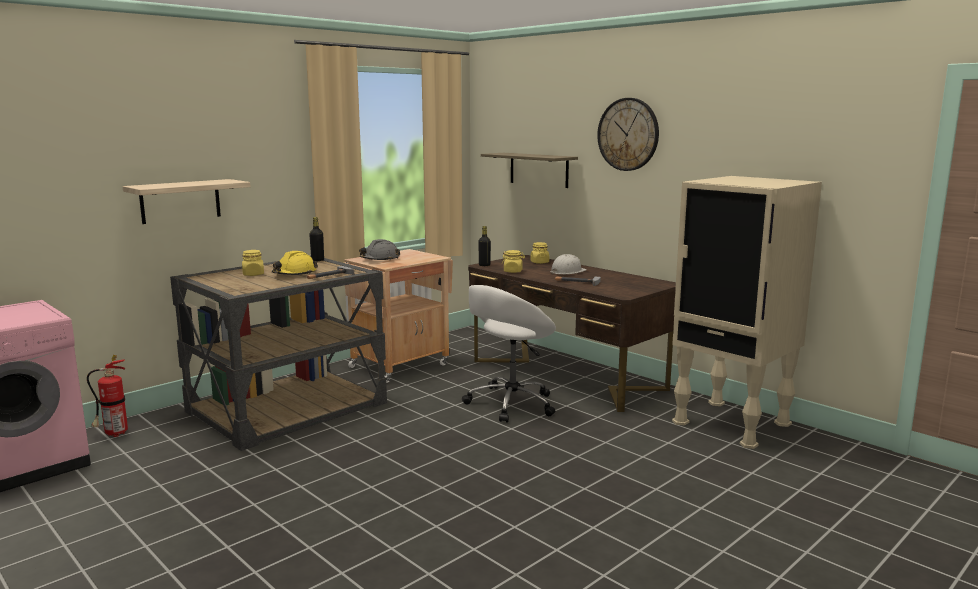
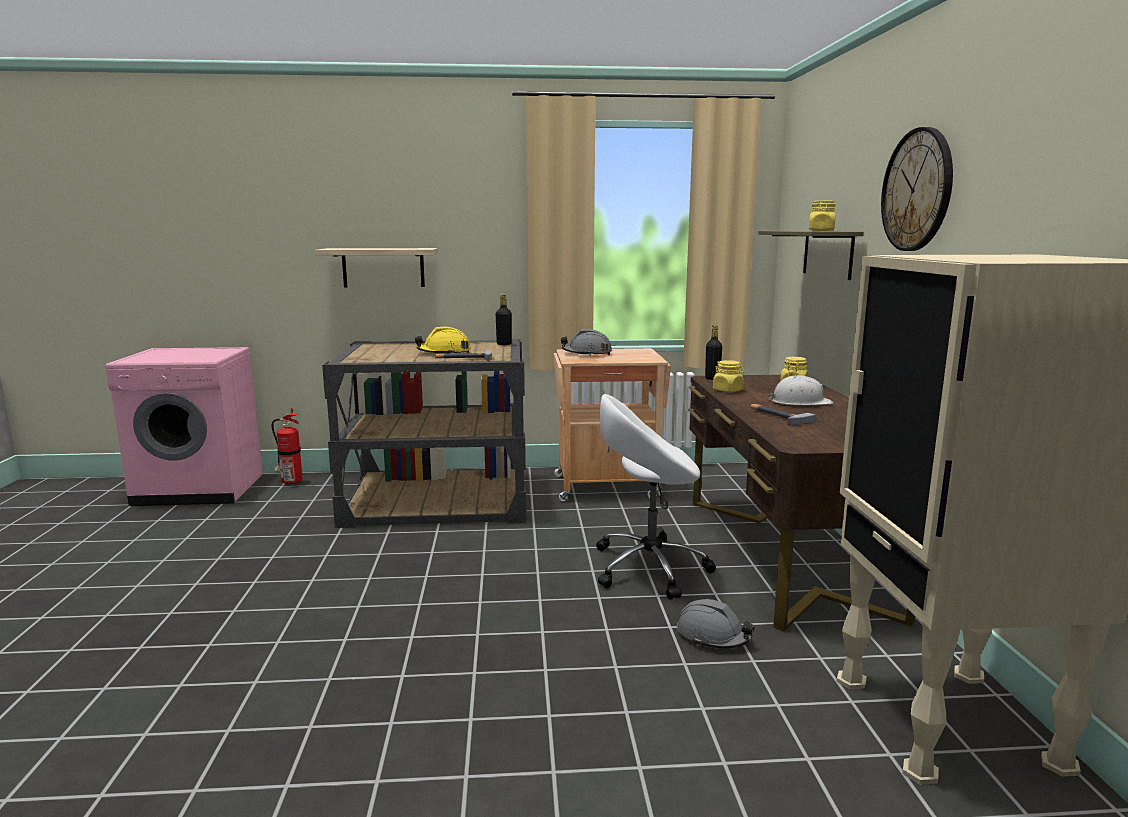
camera: 40 degrees right, 0 degrees up
yellow jar [242,250,264,276] -> yellow jar moved to [809,201,836,231]
none -> grey hard hat [677,599,755,649]

